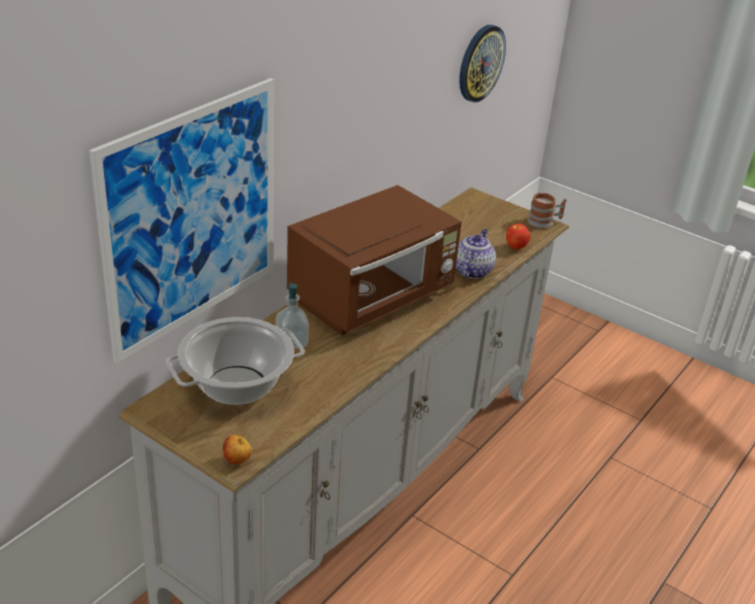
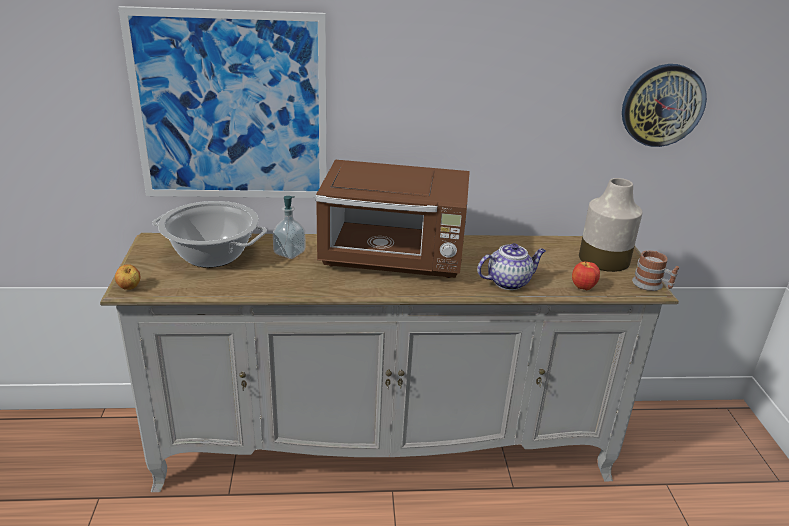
camera: 50 degrees right, 5 degrees down
none -> beige vase [579,178,643,272]

